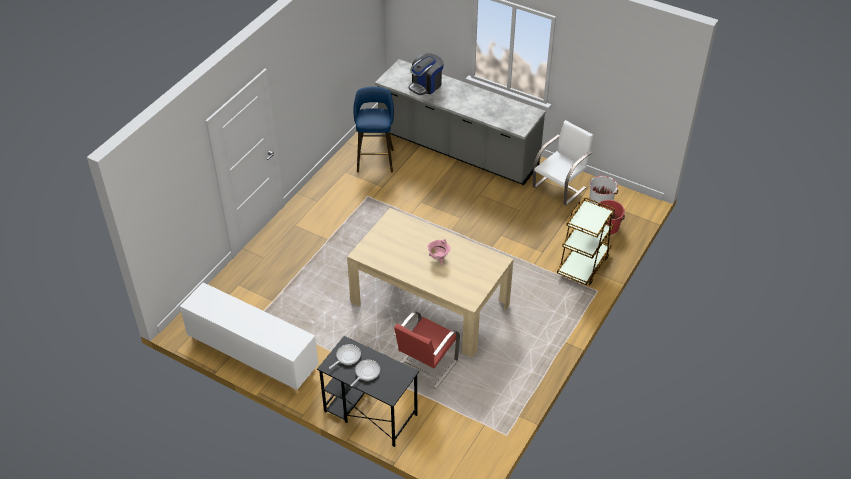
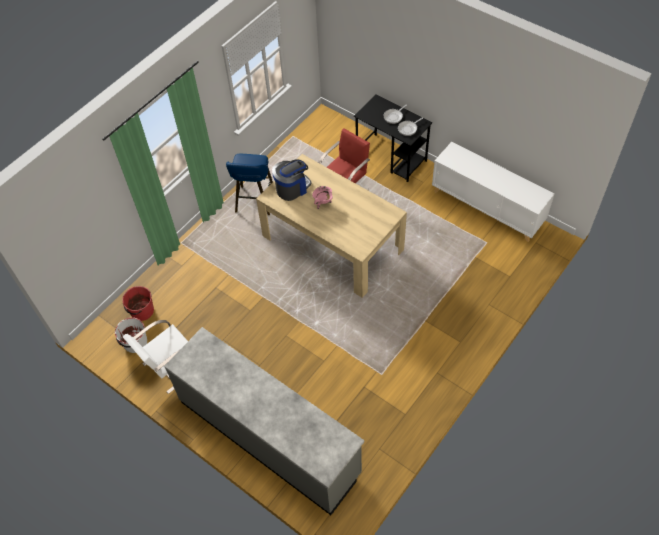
camera: 170 degrees left, 10 degrees up
blue stool [353,87,394,172] -> blue stool moved to [226,154,273,215]
coffee machine [409,53,444,95] -> coffee machine moved to [272,159,312,201]
brown cart [557,197,615,285] -> none

